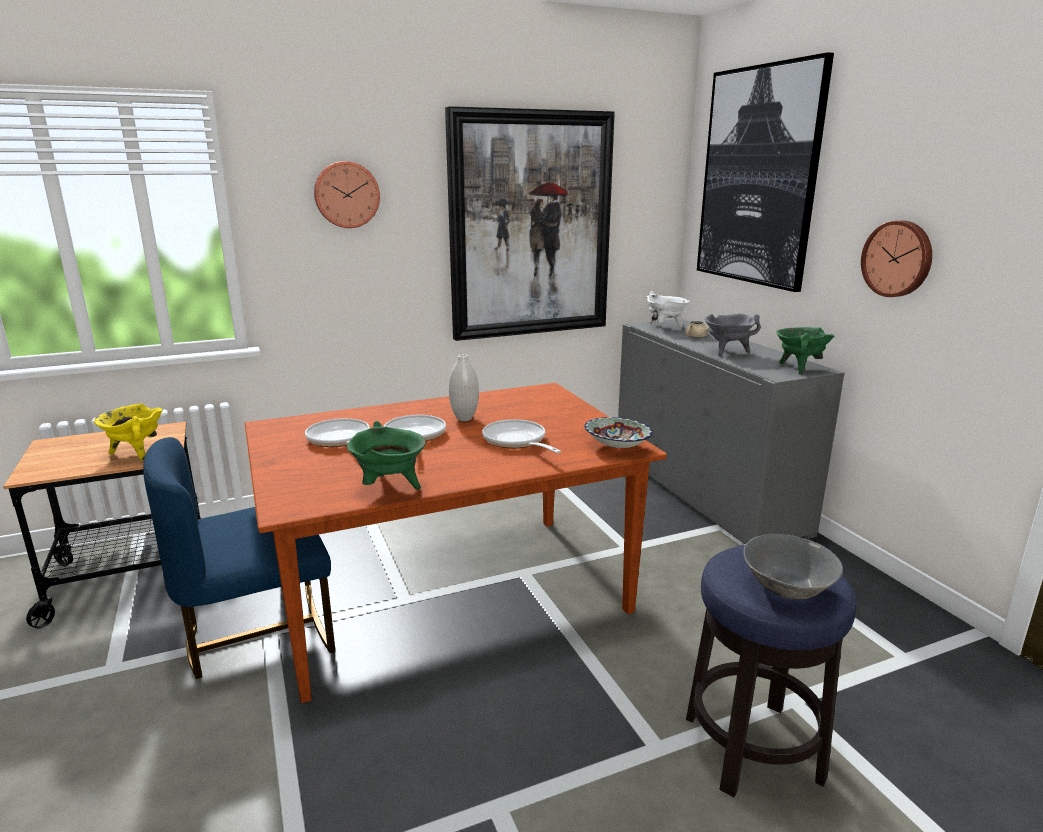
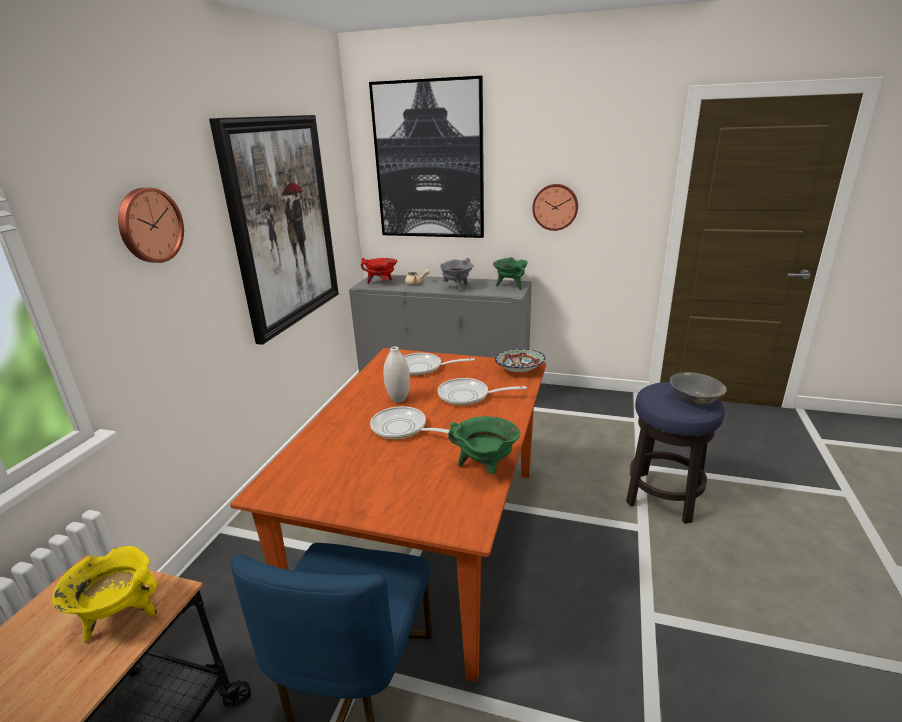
camera: 50 degrees left, 5 degrees up
frying pan [305,418,370,447] -> frying pan moved to [404,353,475,376]
white cooking pot [646,291,690,328] -> red cooking pot [361,258,397,284]

